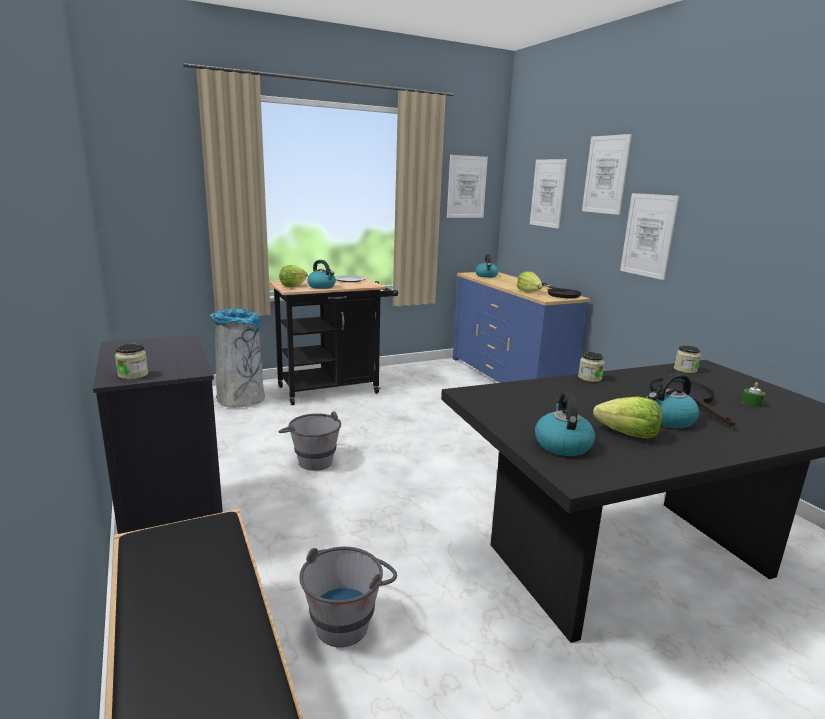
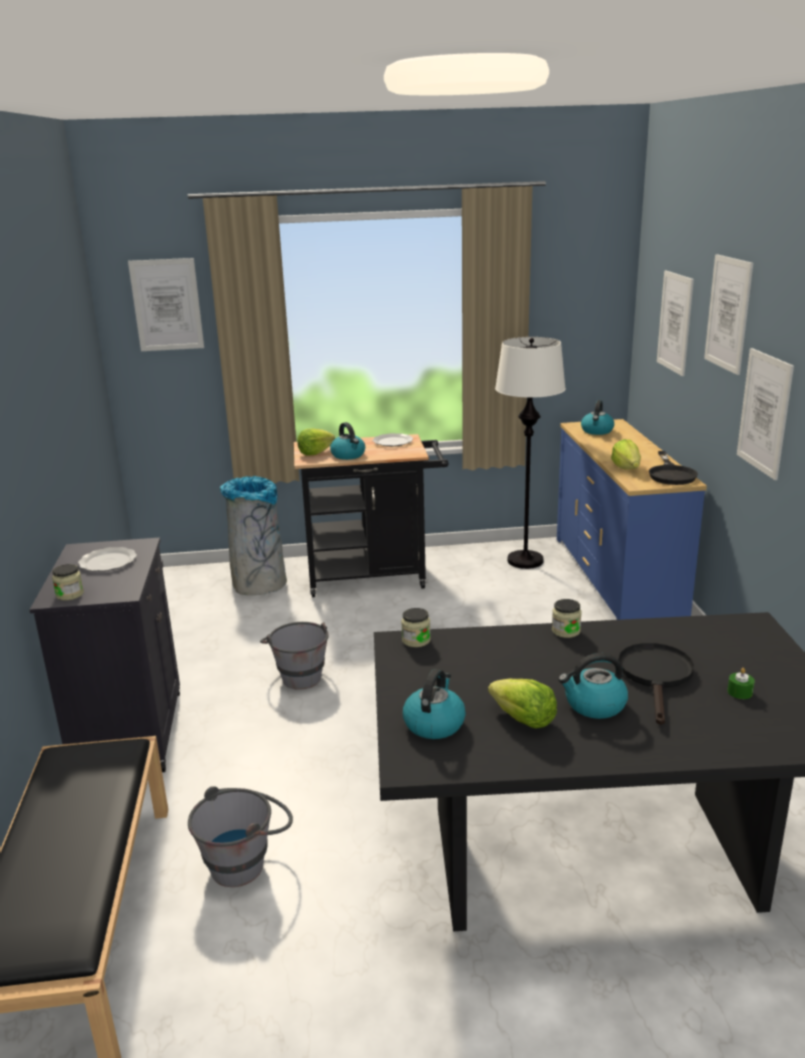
camera: 20 degrees right, 5 degrees up
picture [447,155,488,218] -> picture moved to [128,258,204,351]
jar [674,345,701,373] -> jar moved to [401,608,431,647]
none -> plate [78,547,137,571]
none -> white floor lamp [495,337,566,569]

